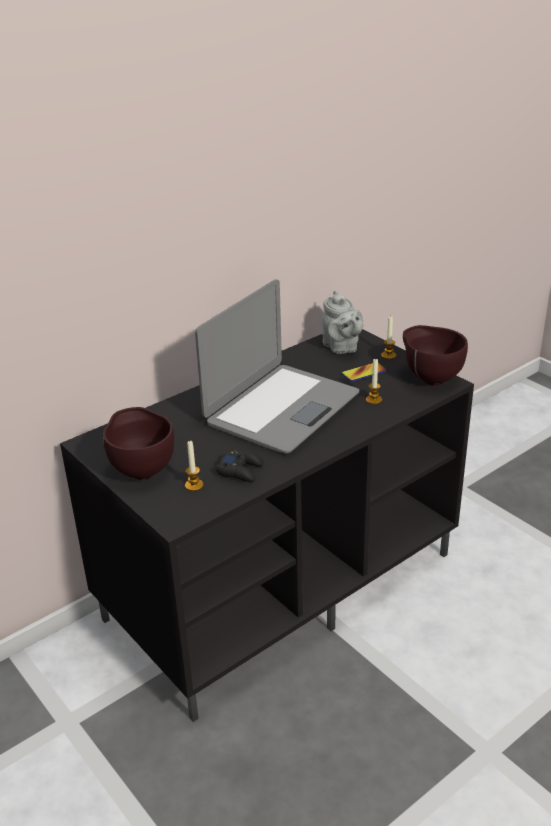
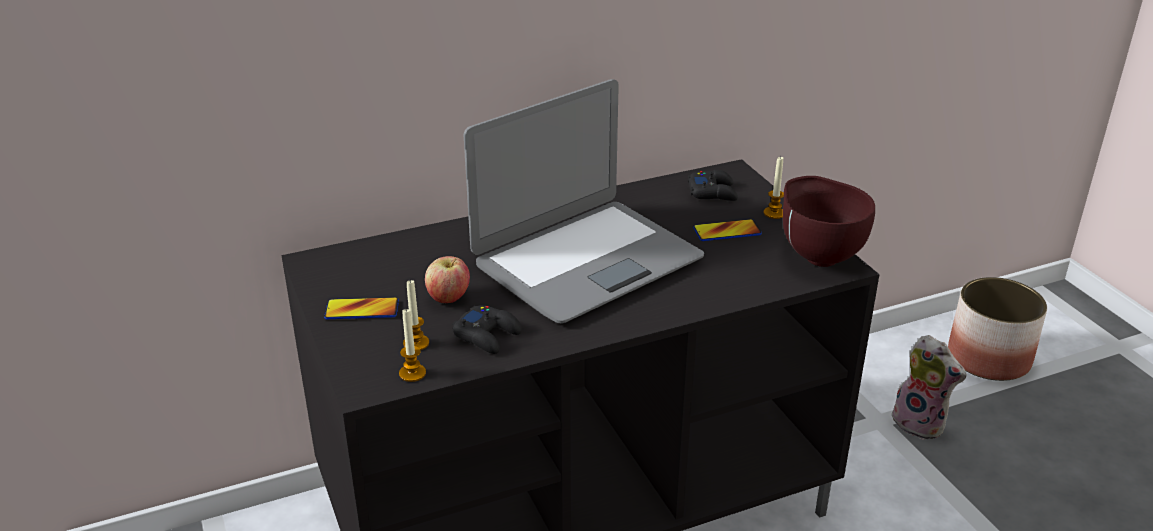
camera: 15 degrees right, 0 degrees up
brown bowl [103,407,174,480] -> phone [324,297,399,319]
grey teapot [322,291,364,354] -> black game controller [688,170,738,201]
candle [366,358,382,404] -> candle moved to [399,309,426,382]
none -> apple [425,256,470,303]
none -> plush toy [892,335,967,440]
none -> planter [948,277,1047,381]

